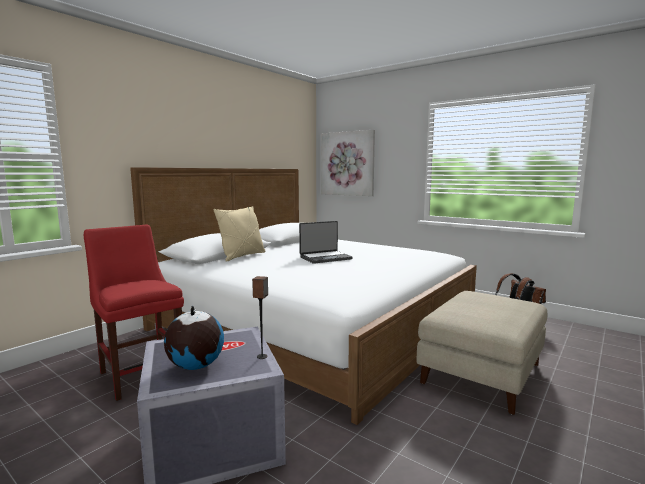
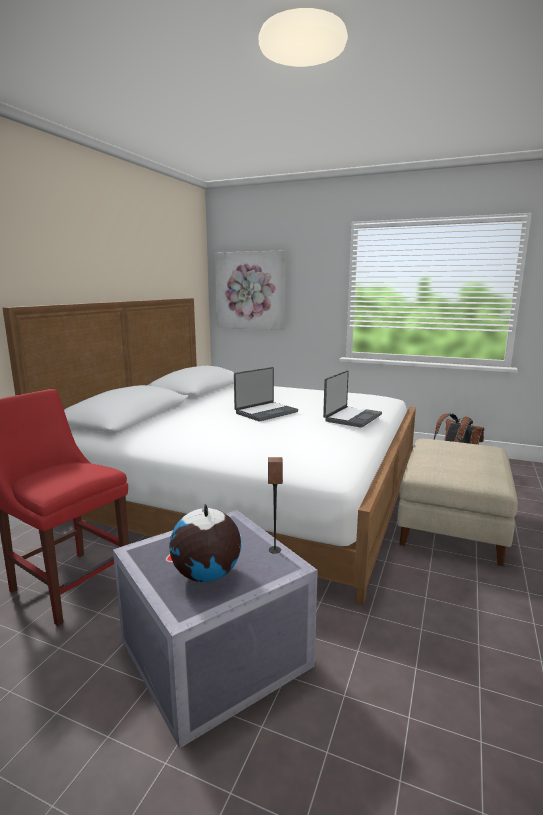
camera: 15 degrees left, 5 degrees up
beige pillow [213,206,266,262] -> none
none -> laptop [323,370,382,428]

